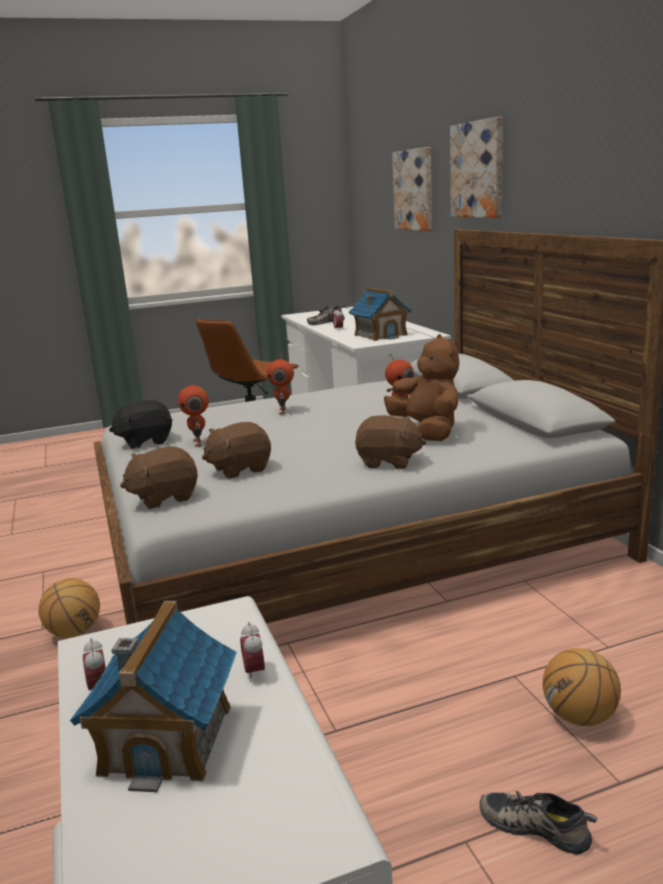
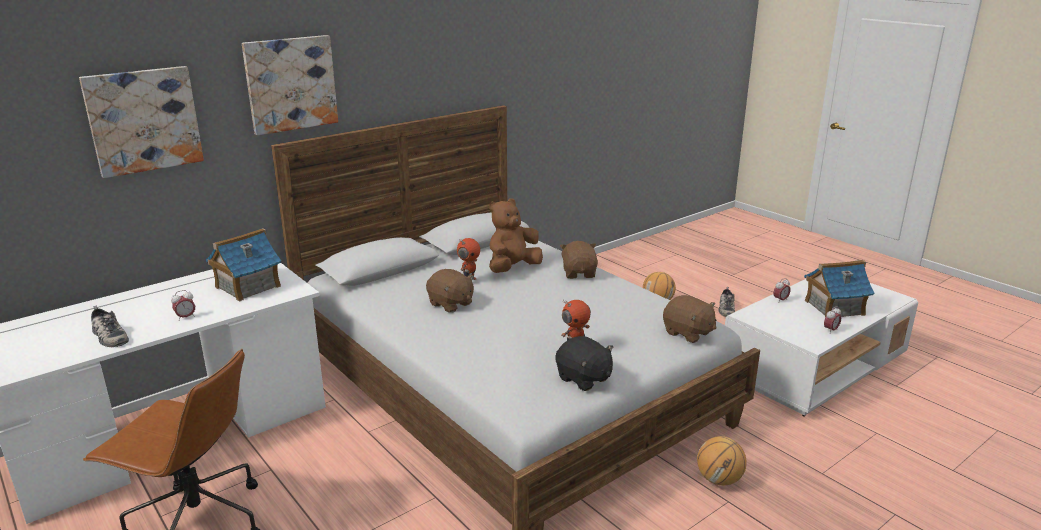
camera: 110 degrees left, 5 degrees up
brown plush toy [202,422,271,479] -> brown plush toy moved to [426,269,474,313]
toy robot [267,352,294,415] -> none

